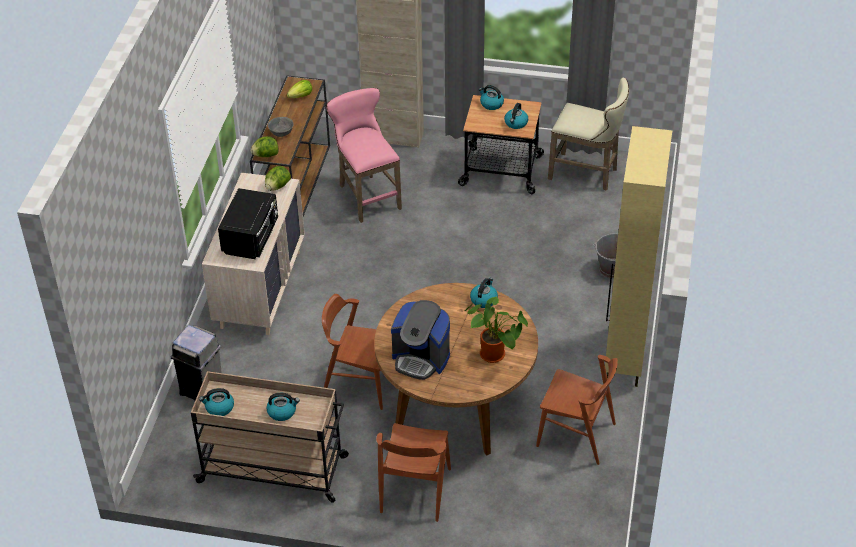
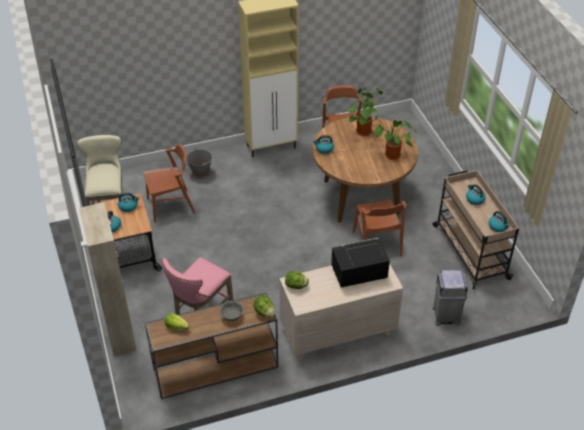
camera: 120 degrees left, 0 degrees up
brown chair [376,423,451,522] -> brown chair moved to [144,144,195,223]
coffee machine [391,300,450,380] -> potted plant [369,115,417,160]

